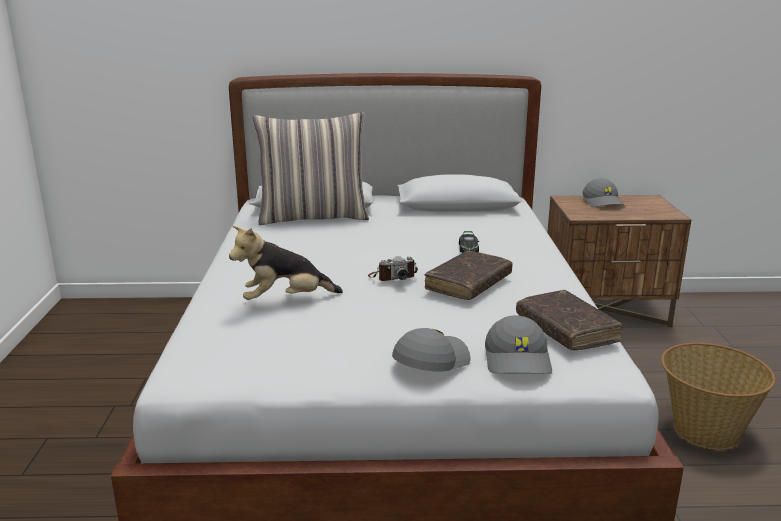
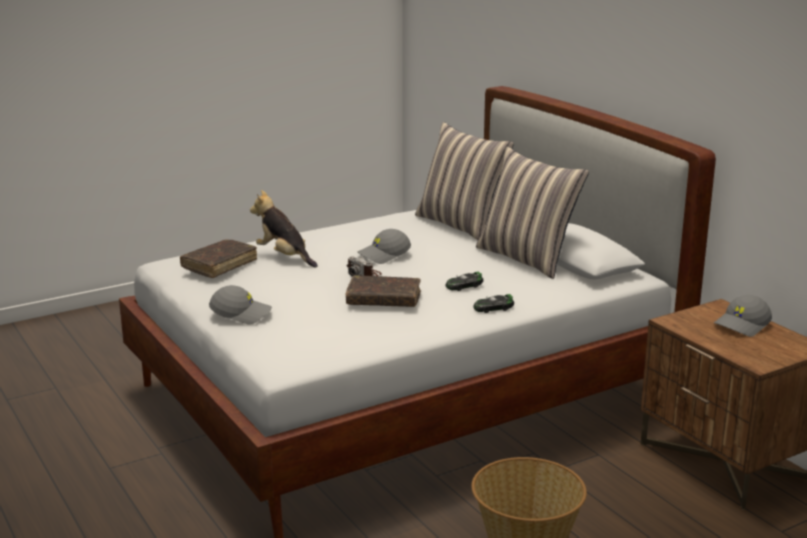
camera: 60 degrees right, 0 degrees up
grey cap [485,315,552,374] -> grey cap moved to [358,229,411,264]
brown book [516,290,622,350] -> brown book moved to [180,240,257,278]
none -> toy car [473,294,514,313]
none -> pillow [476,146,589,279]

